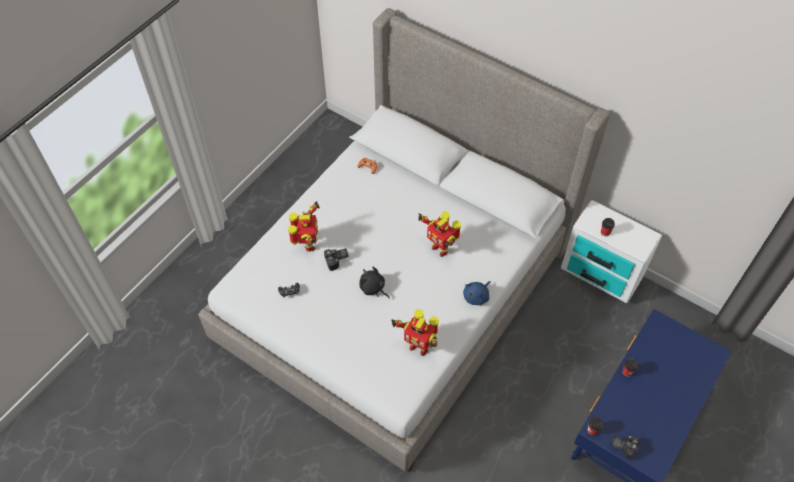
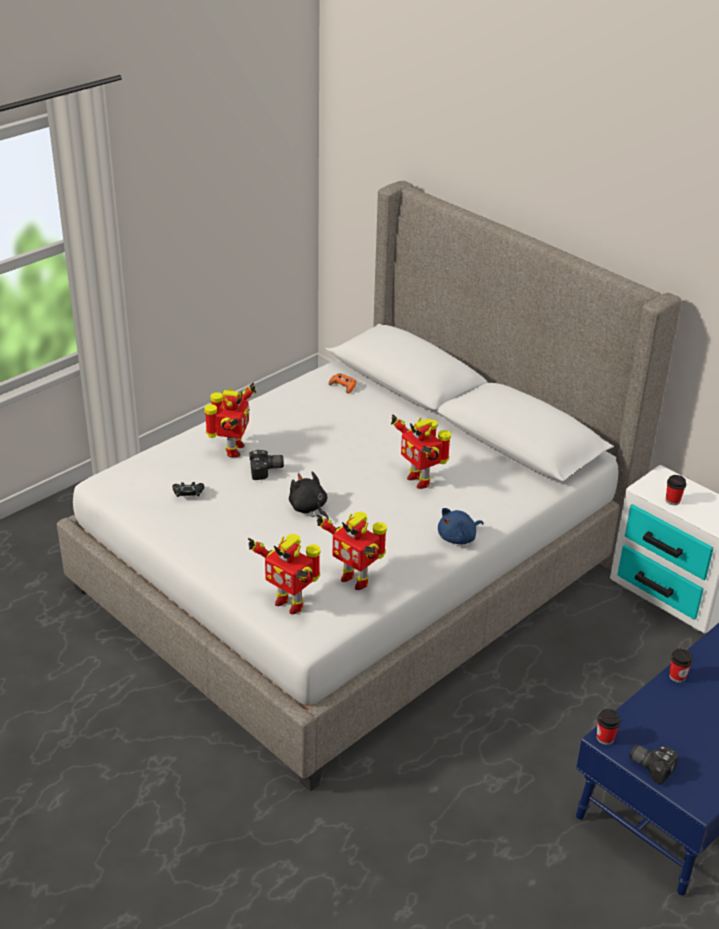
camera: 10 degrees right, 20 degrees down
none -> toy robot [248,534,320,614]

